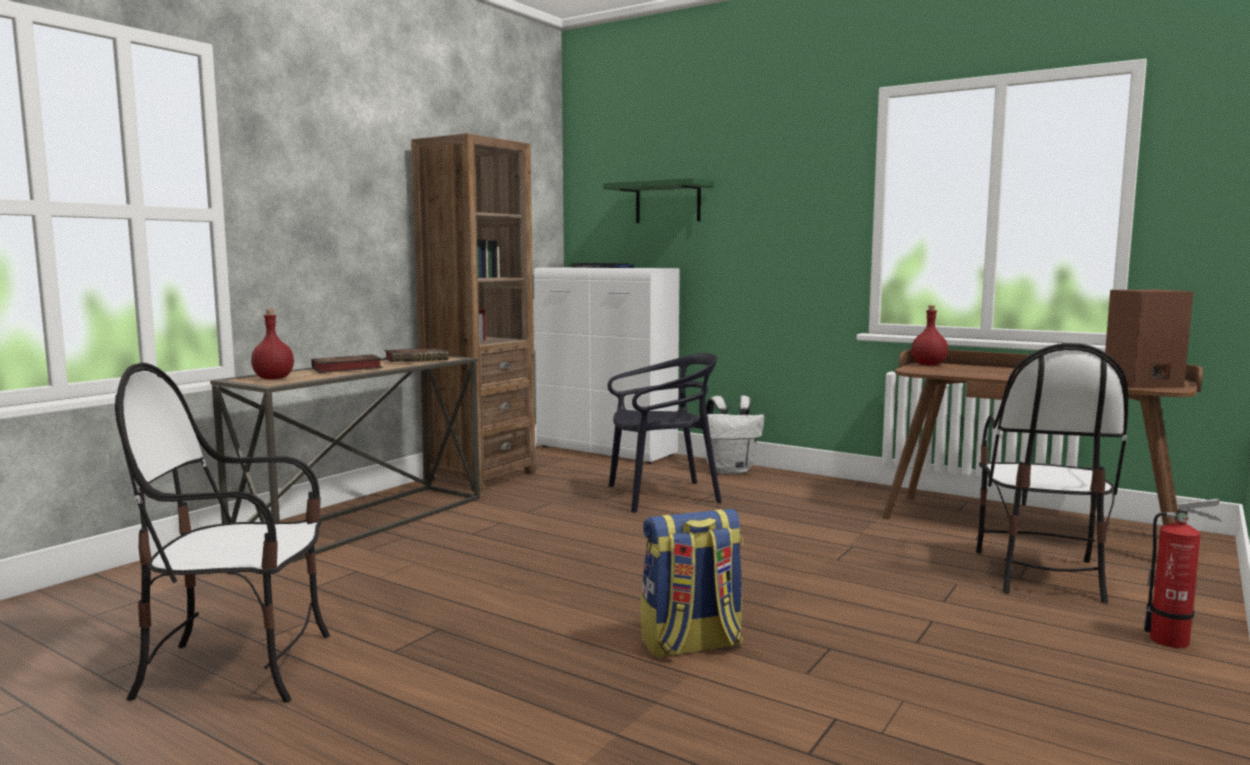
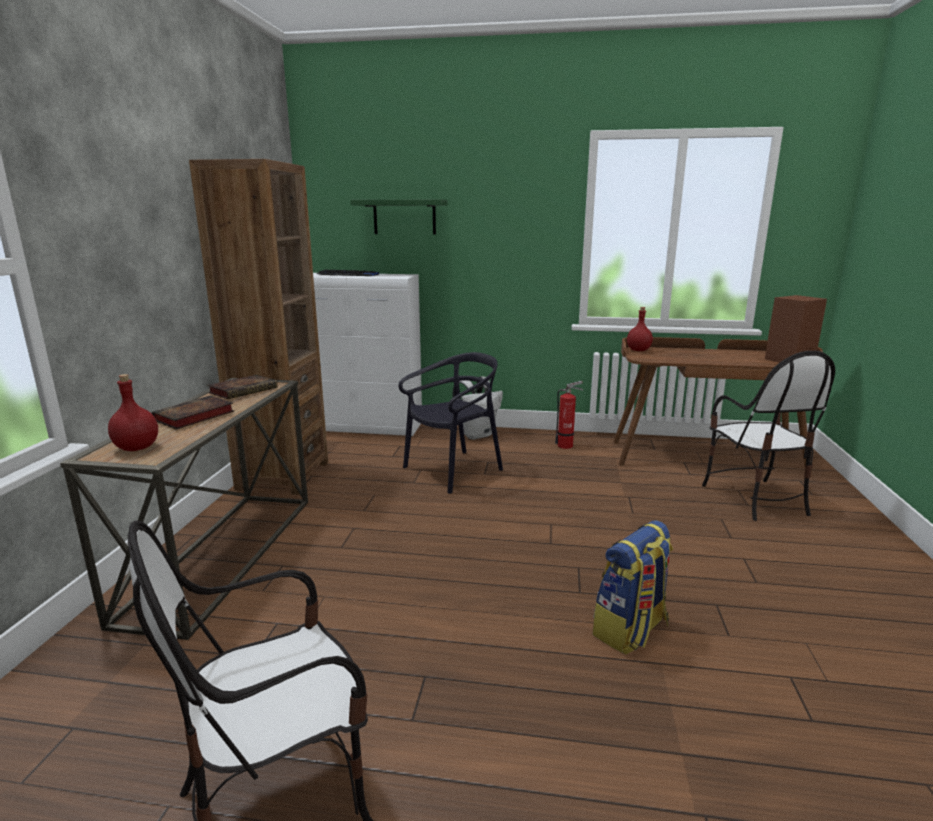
camera: 25 degrees left, 10 degrees up
fire extinguisher [1144,499,1222,648] -> fire extinguisher moved to [555,381,584,449]

